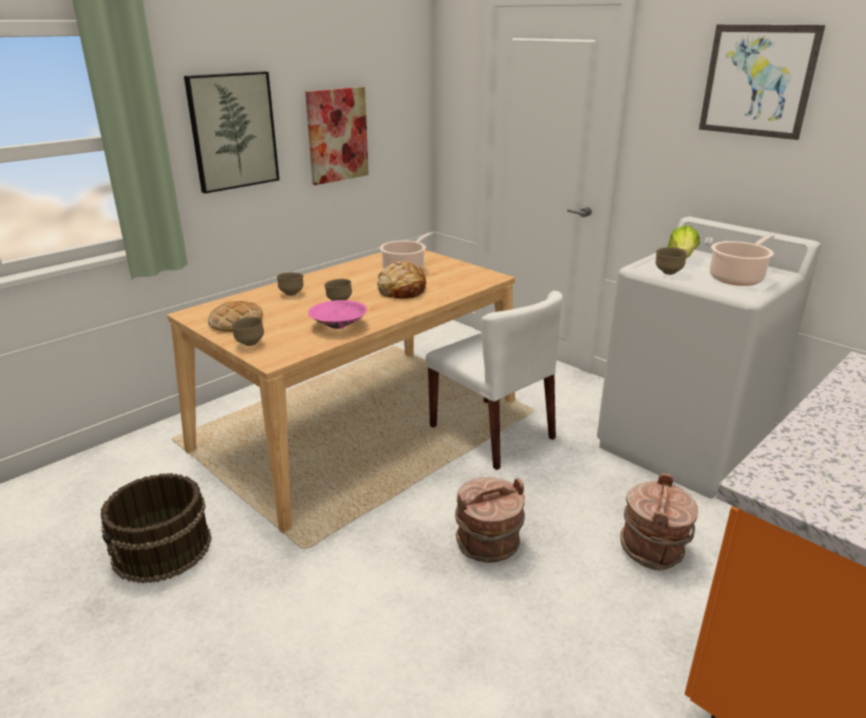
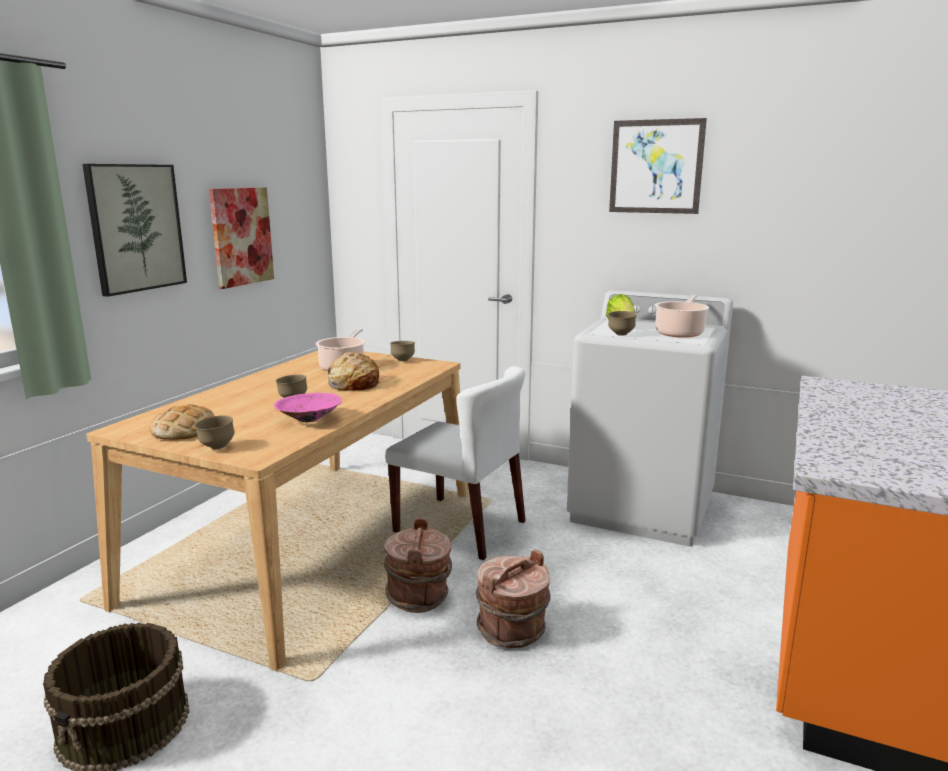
camera: 20 degrees left, 10 degrees down
brown bowl [277,272,303,296] -> brown bowl moved to [390,341,415,361]
brown bucket [620,473,698,570] -> brown bucket moved to [383,518,452,613]

